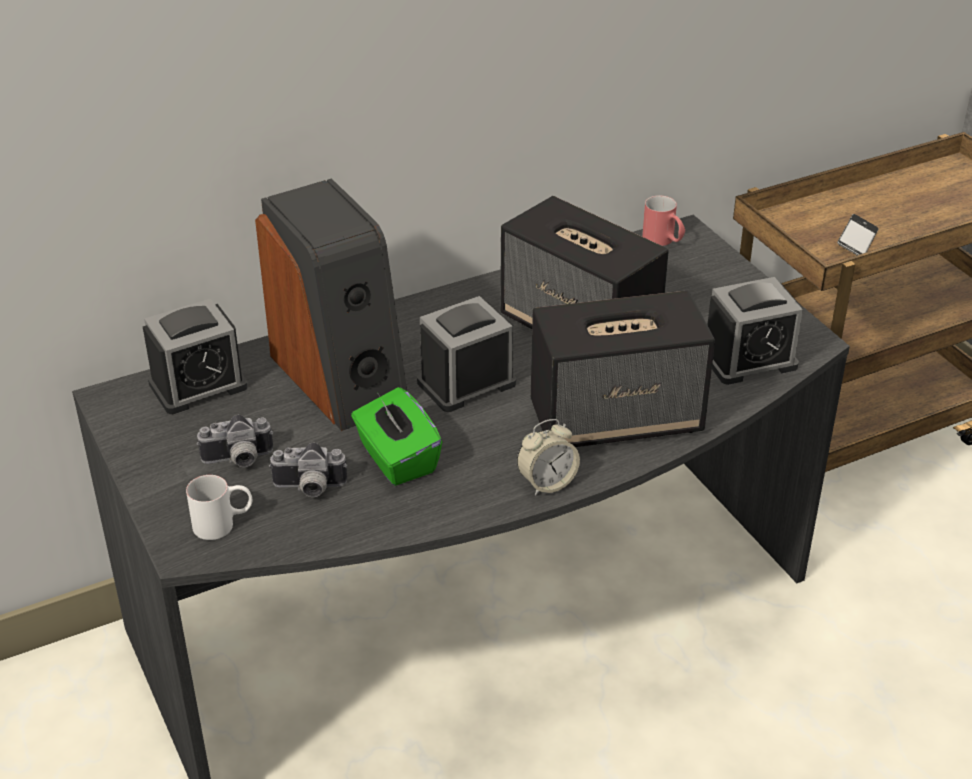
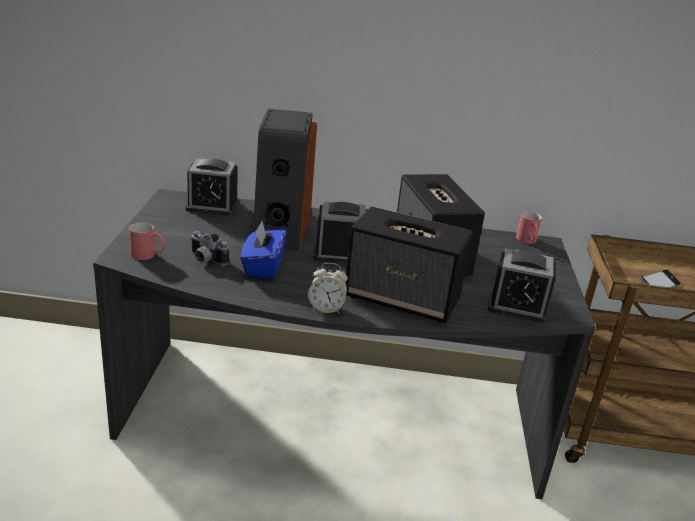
camera: 30 degrees right, 10 degrees down
white mug [186,475,252,540] -> red mug [129,222,166,260]
camera [197,415,274,467] -> none
green tissue box [351,387,442,486] -> blue tissue box [241,221,287,279]

